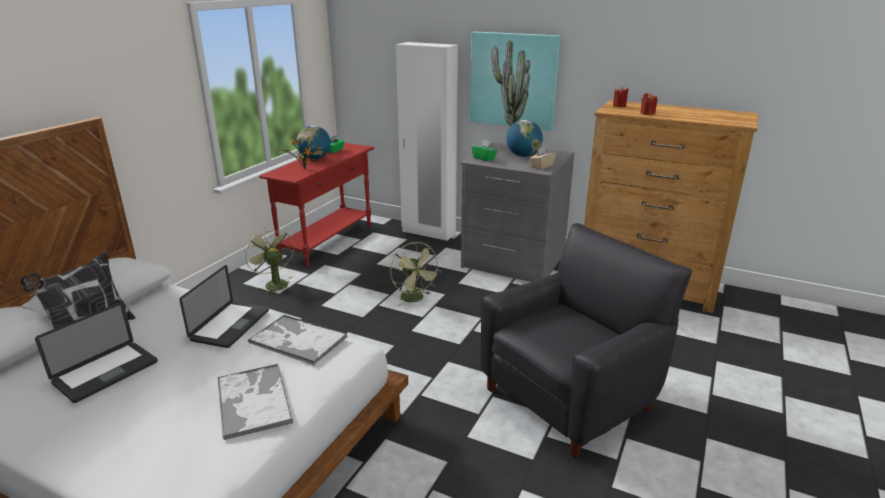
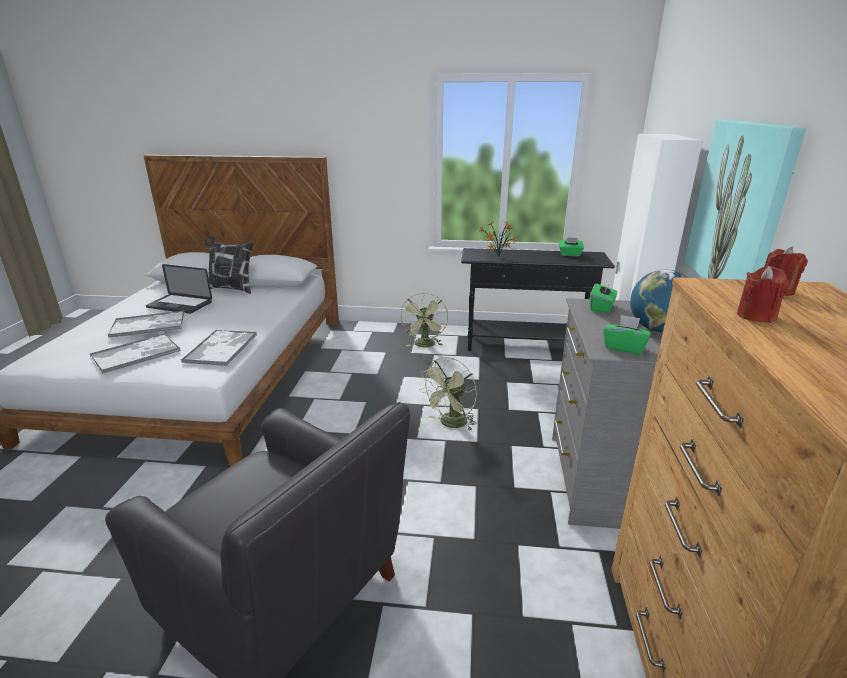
camera: 70 degrees right, 0 degrees up
laptop [179,265,269,348] -> none
green fan [243,227,295,295] -> green fan turned 150 degrees clockwise [401,293,448,347]
red console table [259,143,374,267] -> black console table [461,248,615,351]
globe [297,126,331,159] -> none
beige tissue box [529,147,556,169] -> green tissue box [603,315,651,355]
none -> tray [108,311,185,338]

